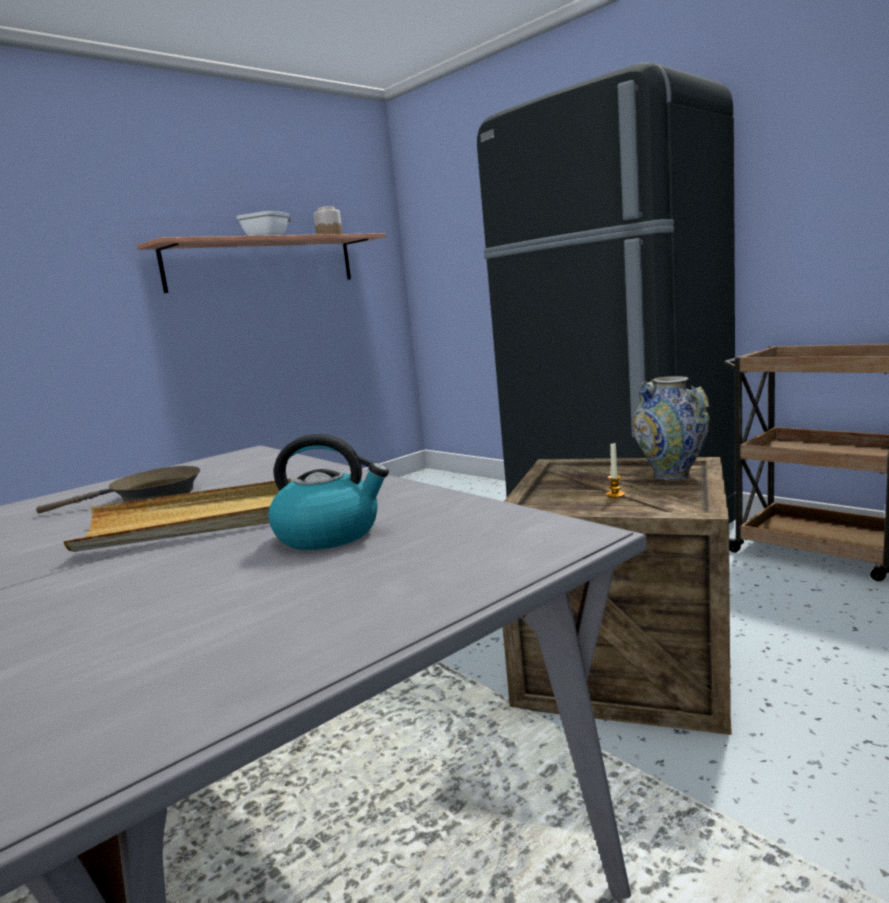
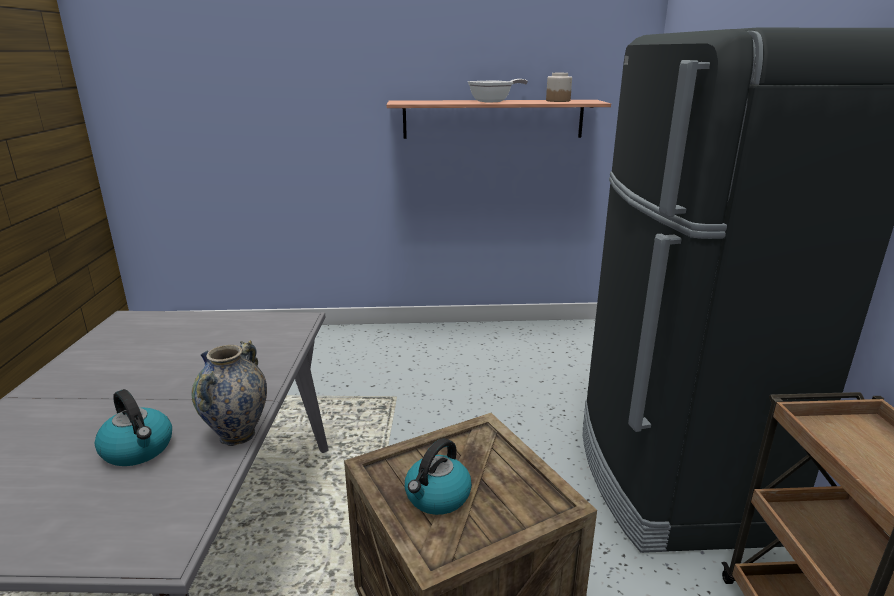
camera: 40 degrees right, 10 degrees up
brown frying pan [36,466,200,513] -> none
beige tray [63,478,292,552] -> none
candle [606,443,625,498] -> kettle [405,438,472,515]
vase [633,376,710,481] -> vase moved to [191,340,267,446]

